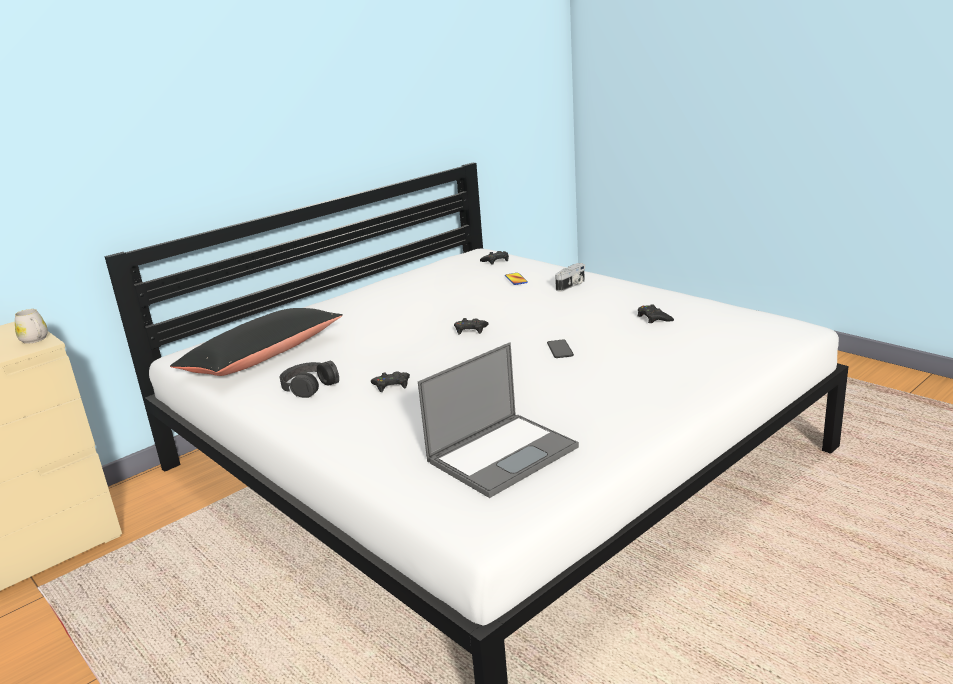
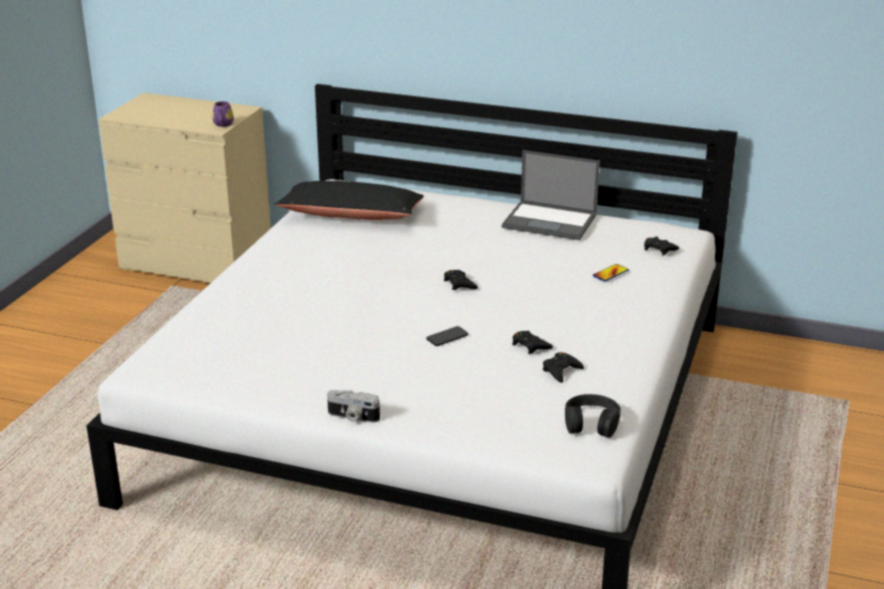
camera: 60 degrees right, 5 degrees up
white mug [15,309,48,344] -> purple mug [212,101,234,127]
black headphones [280,361,339,398] -> black headphones moved to [565,394,621,438]
black game controller [371,371,410,392] -> black game controller moved to [512,331,553,354]
laptop [418,342,579,498] -> laptop moved to [502,150,600,240]
camera [555,263,585,291] -> camera moved to [327,390,380,423]

